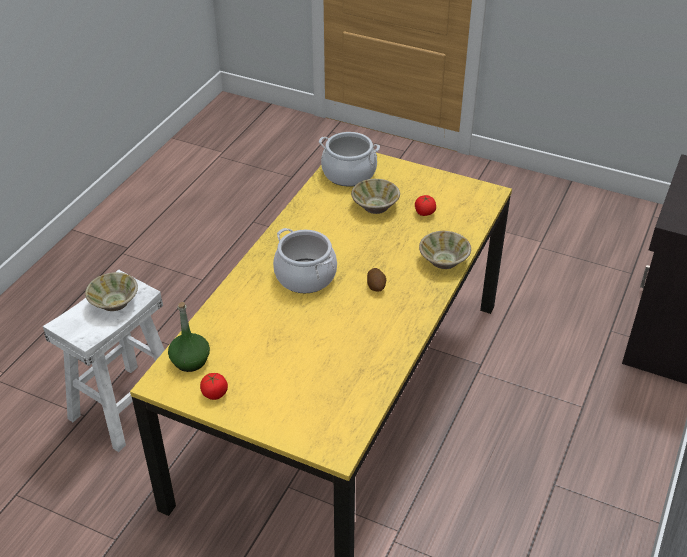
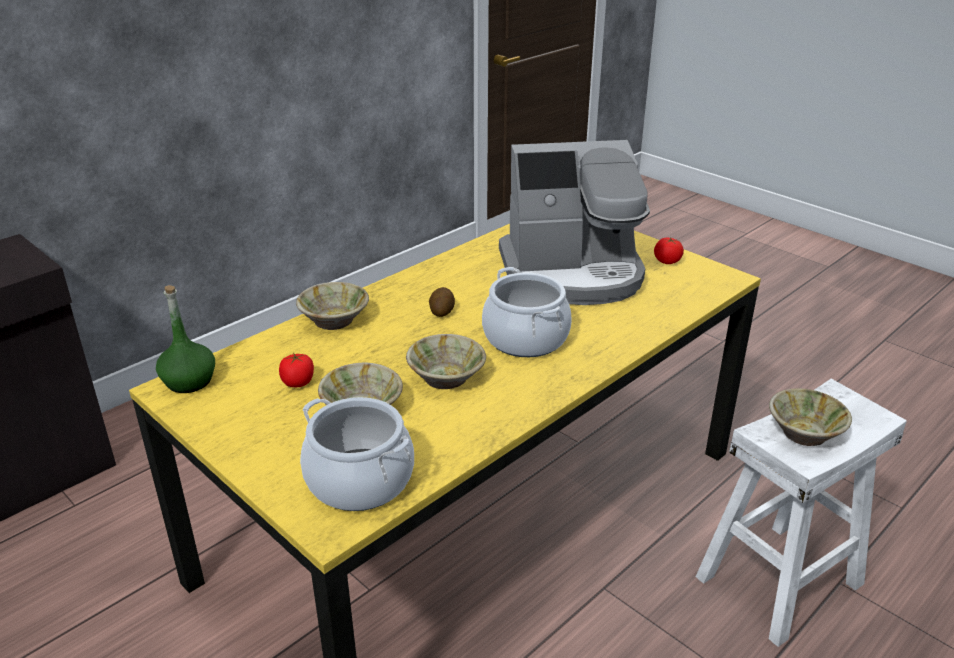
camera: 160 degrees left, 10 degrees down
green bottle [168,302,210,372] -> green bottle moved to [156,285,215,393]
none -> beige bowl [406,334,486,389]
none -> coffee machine [499,140,650,305]

